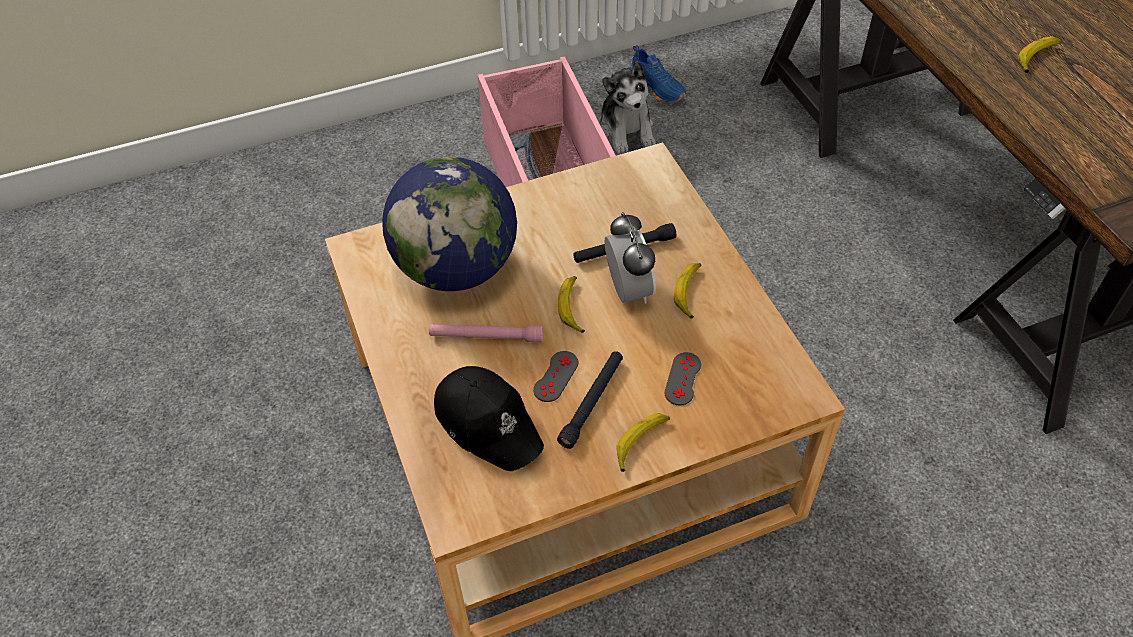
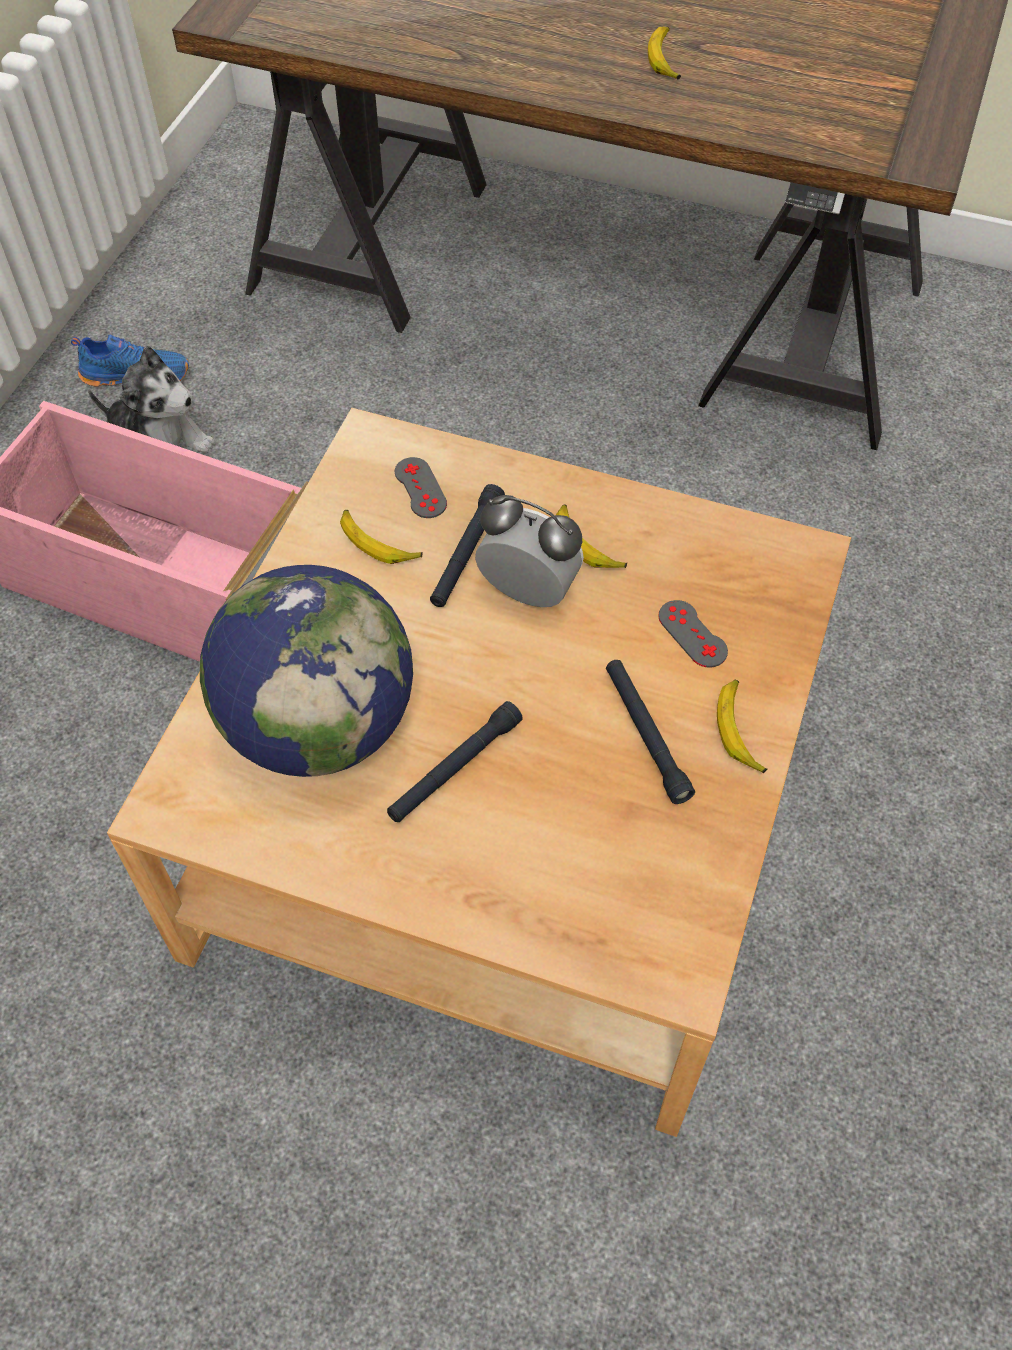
camera: 50 degrees left, 5 degrees up
pink flashlight [429,324,543,342] -> black flashlight [387,701,523,822]
black cap [434,366,544,471] -> none
grey game controller [533,351,578,402] -> grey game controller moved to [395,457,447,518]
banana [558,276,585,333] -> banana moved to [340,510,422,564]

